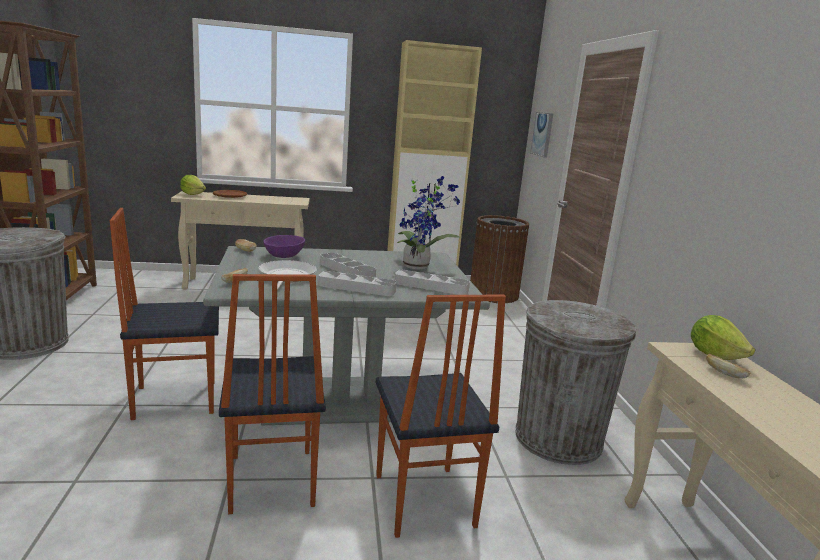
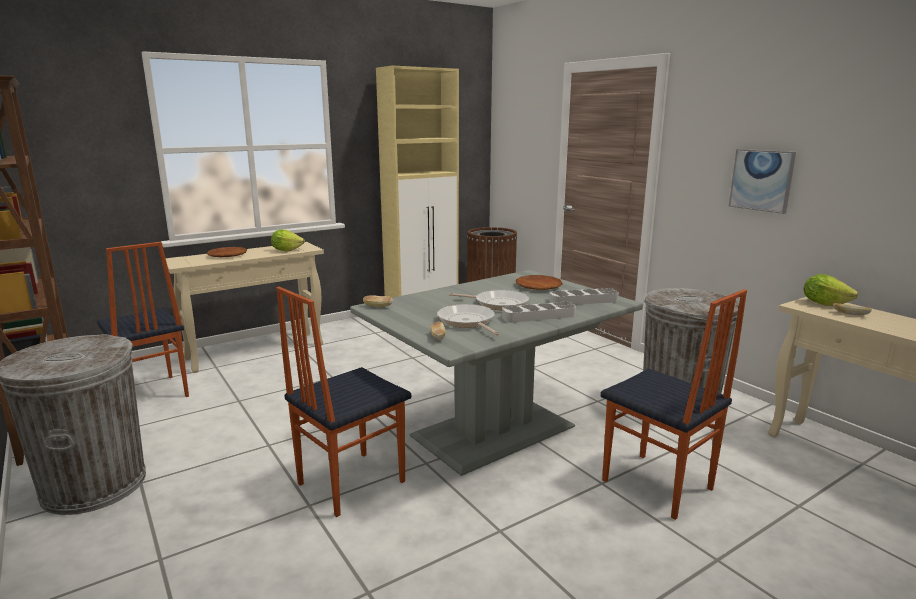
camera: 25 degrees left, 0 degrees up
lettuce [180,175,206,195] -> lettuce moved to [271,229,305,252]
chair [219,274,326,514] -> chair moved to [97,242,189,397]
purple bowl [264,235,305,258] -> none
grey tray [320,253,376,277] -> frying pan [449,290,529,310]
potted plant [397,176,460,270] -> brown plate [515,275,563,290]
picture [530,112,553,158] -> picture moved to [729,149,796,214]

